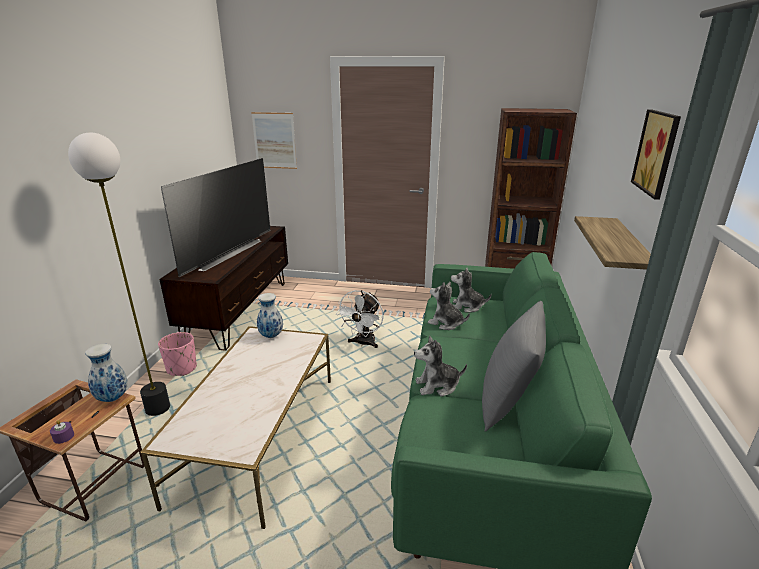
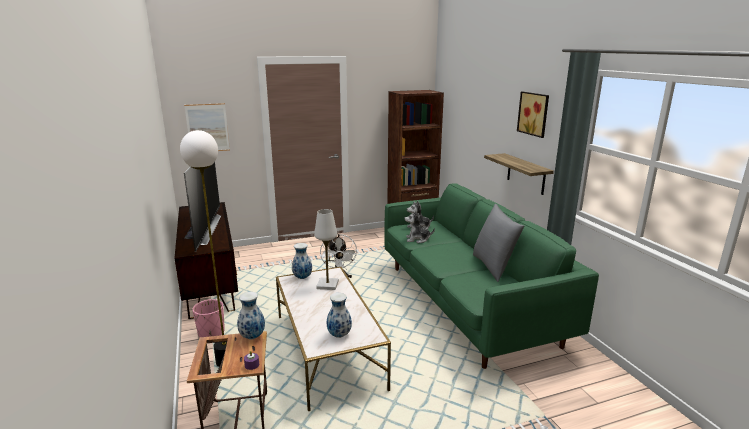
camera: 30 degrees left, 5 degrees down
plush toy [414,335,467,397] -> none
none -> white table lamp [314,209,339,290]
none -> vase [327,293,352,338]

